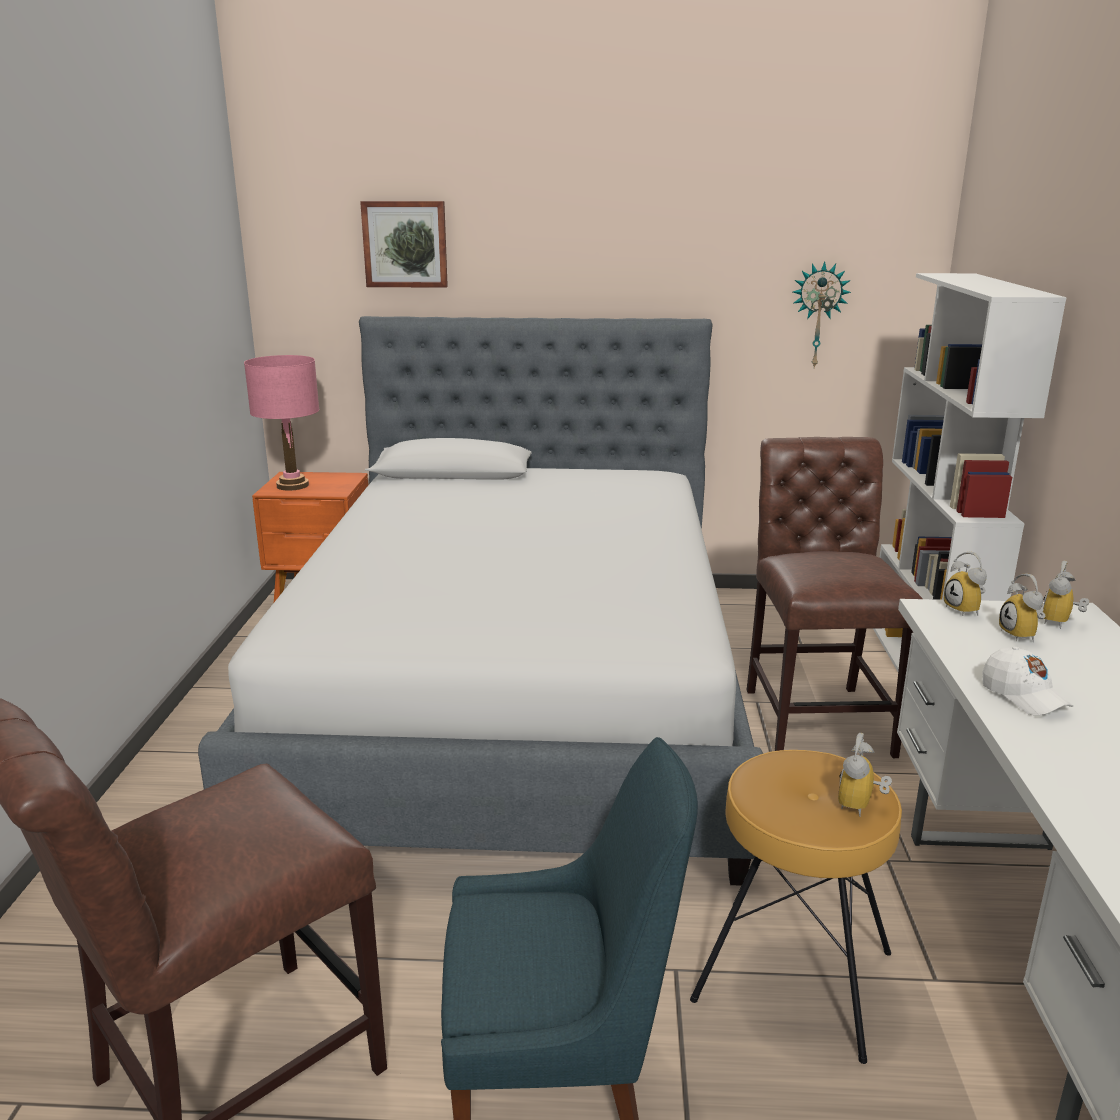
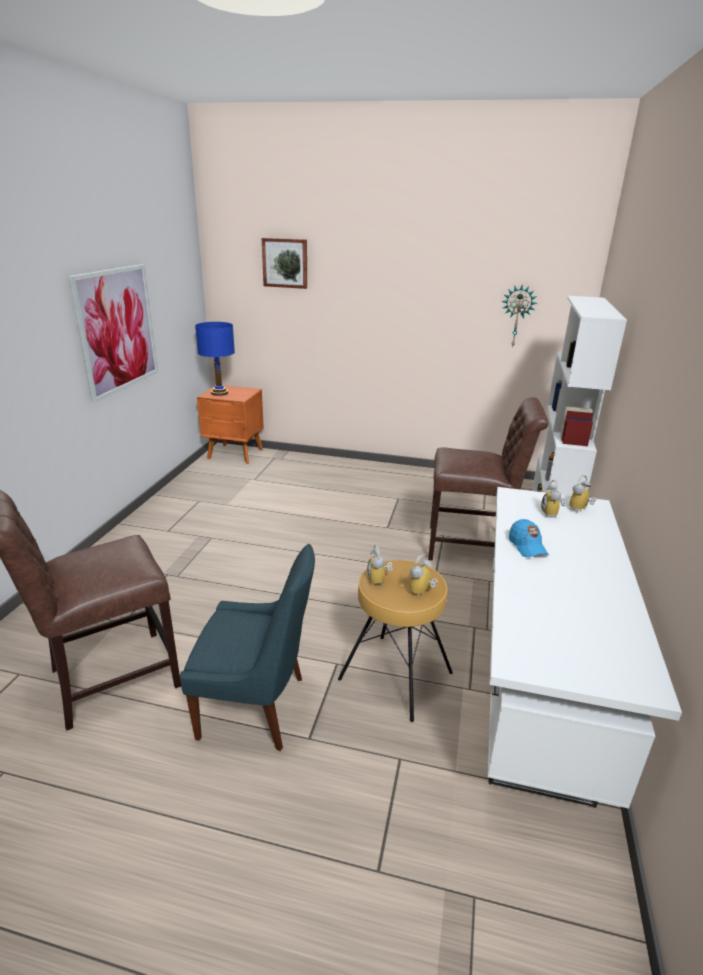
camera: 10 degrees right, 5 degrees up
bed [198,316,763,886] -> none
pink table lamp [244,355,319,491] -> blue table lamp [195,322,235,396]
brown chair [747,437,923,758] -> brown chair turned 90 degrees clockwise [428,397,549,560]
alarm clock [944,552,987,616] -> alarm clock moved to [367,545,392,585]
white cap [983,647,1073,715] -> blue cap [509,519,549,557]
none -> picture [69,264,158,403]

